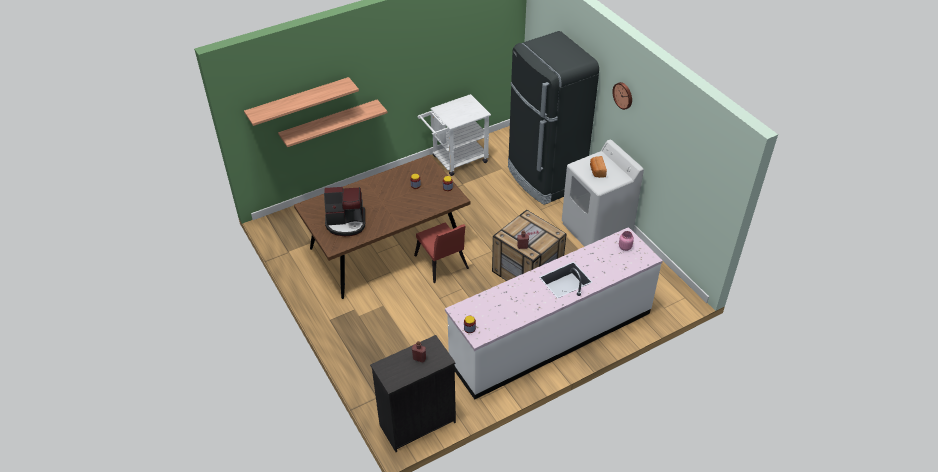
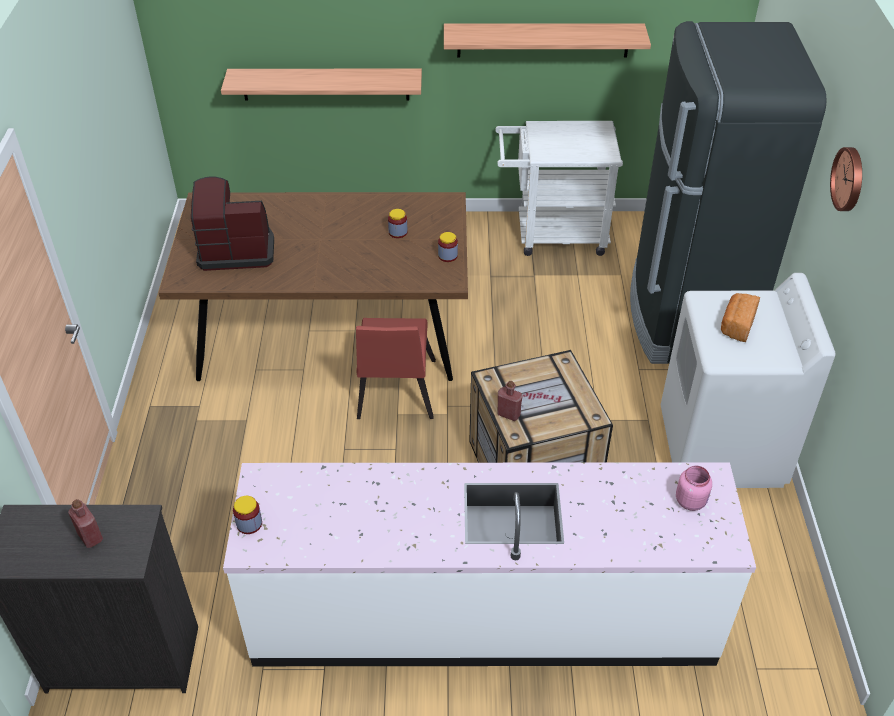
camera: 30 degrees right, 0 degrees up
shelf [244,77,359,126] -> shelf moved to [444,23,651,58]
coffee machine [324,187,365,236] -> coffee machine turned 150 degrees clockwise [191,176,274,271]

